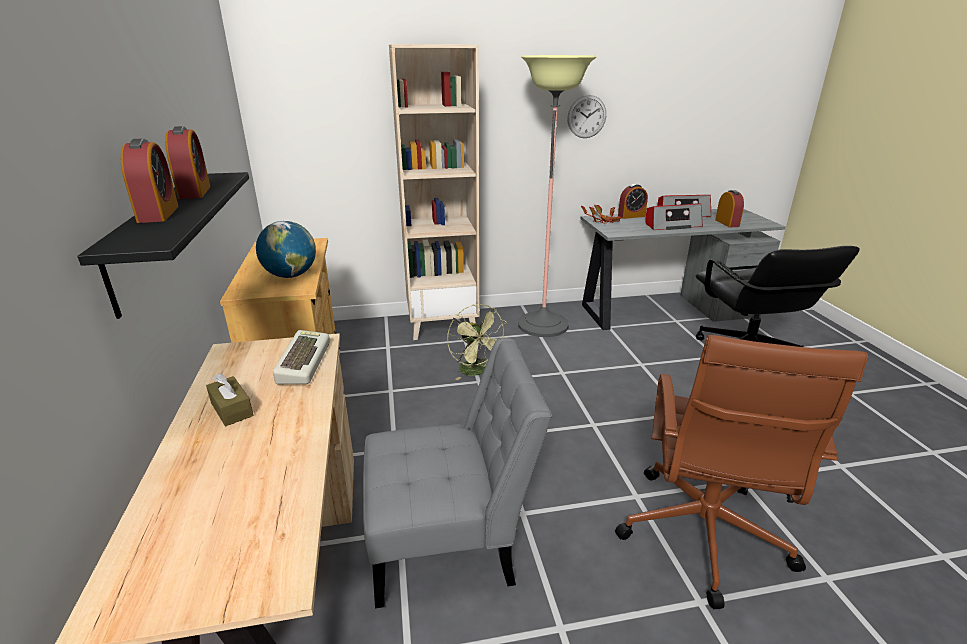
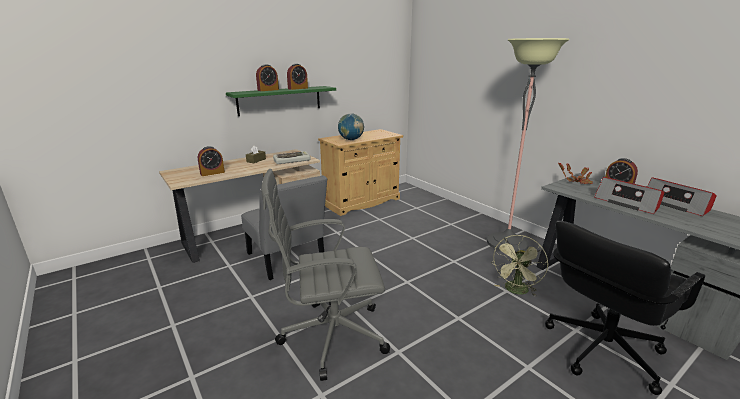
camera: 65 degrees right, 5 degrees down
black shelf [77,172,249,319] -> green shelf [226,86,336,116]
beige bookcase [389,44,479,340] -> none
green fan [447,304,507,380] -> green fan moved to [491,235,548,296]
wall clock [567,95,606,138] -> none
brown office chair [615,335,868,609] -> grey office chair [261,169,390,381]
alarm clock [715,190,744,227] -> alarm clock moved to [198,146,225,176]

